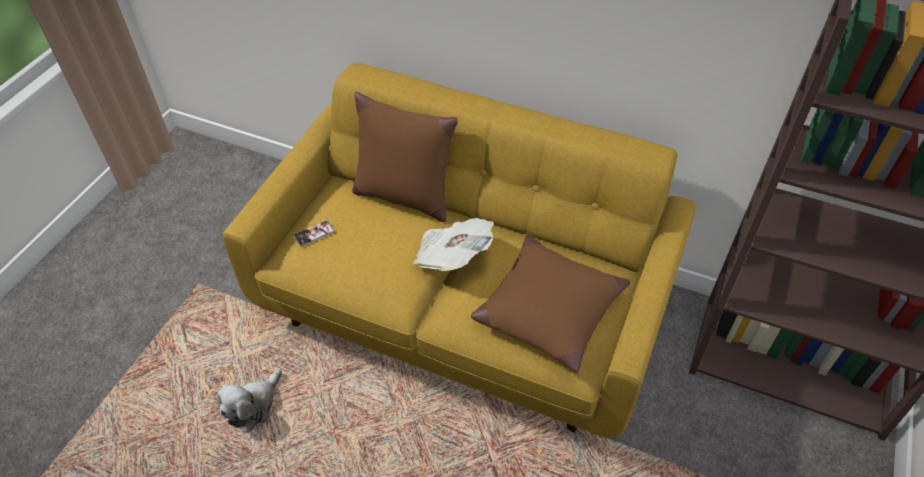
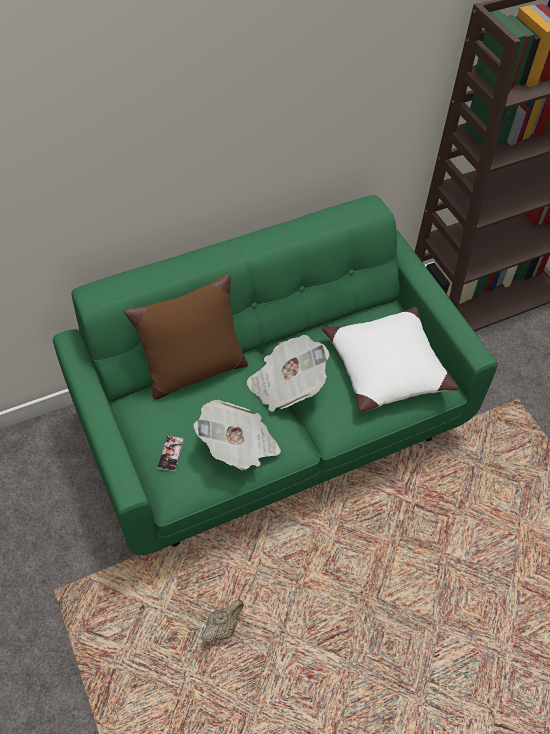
camera: 50 degrees left, 5 degrees up
plush toy [217,369,282,433] -> beige teapot [202,600,244,643]
yellow sofa [222,63,696,437] -> green sofa [53,195,498,555]
brown pillow [471,235,630,373] -> white pillow [322,307,458,412]
none -> newspaper [193,400,281,470]

